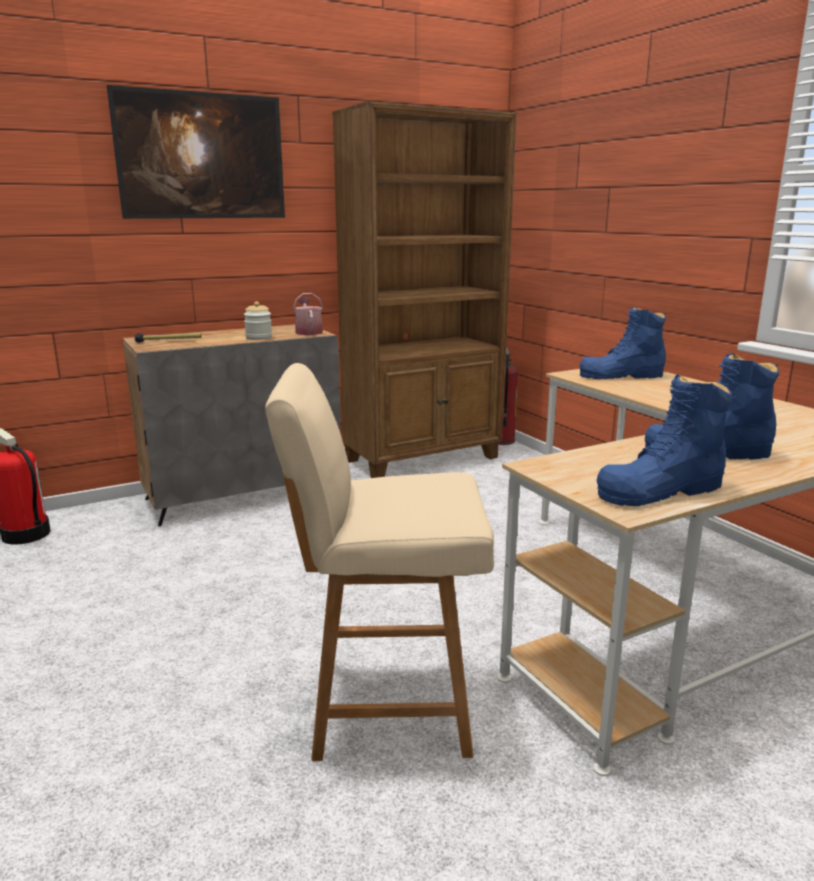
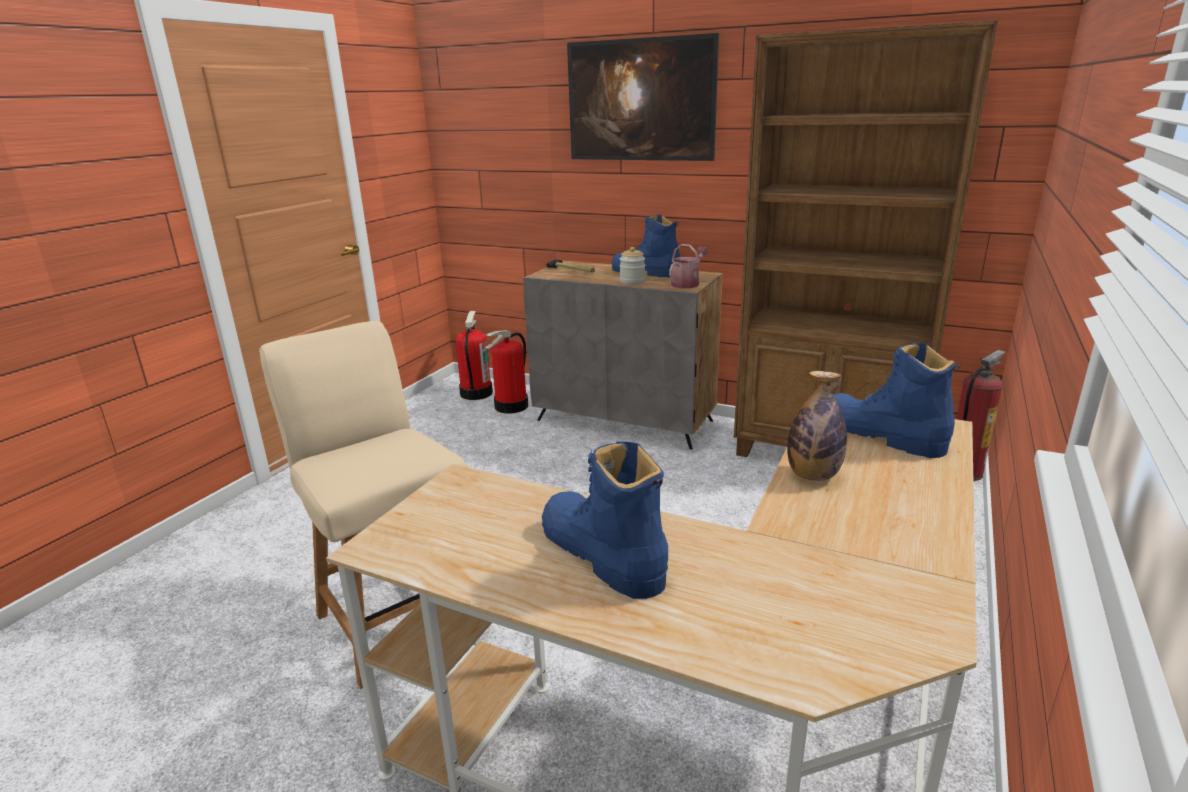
camera: 55 degrees right, 5 degrees up
blue boot [597,374,732,506] -> blue boot moved to [612,215,680,278]
none -> fire extinguisher [485,330,528,413]
none -> bottle [787,371,847,481]

